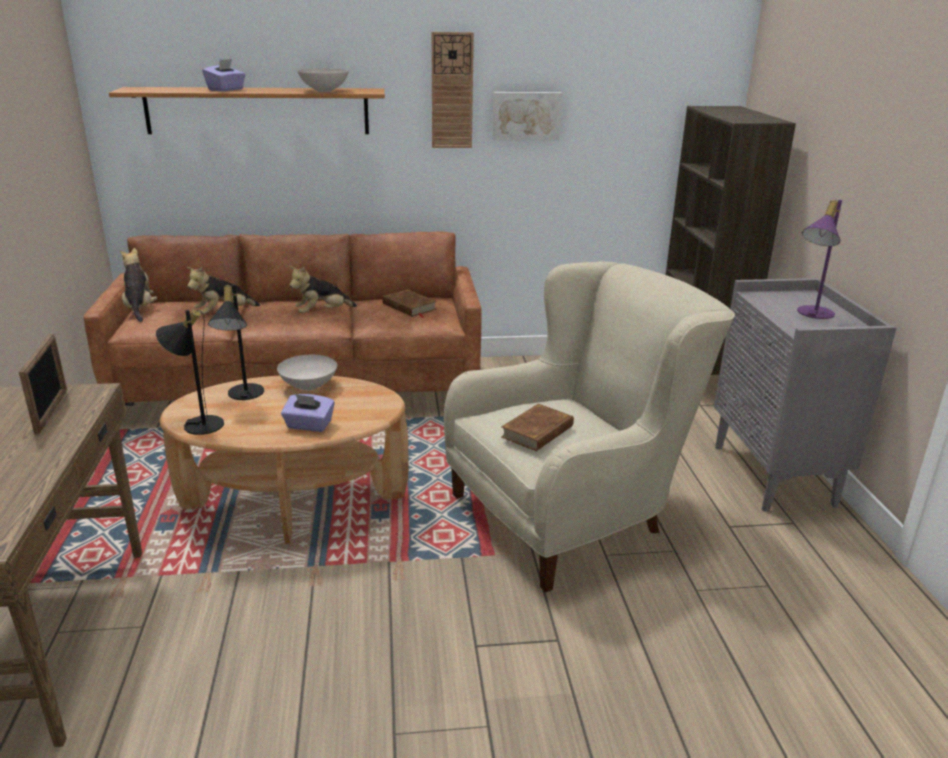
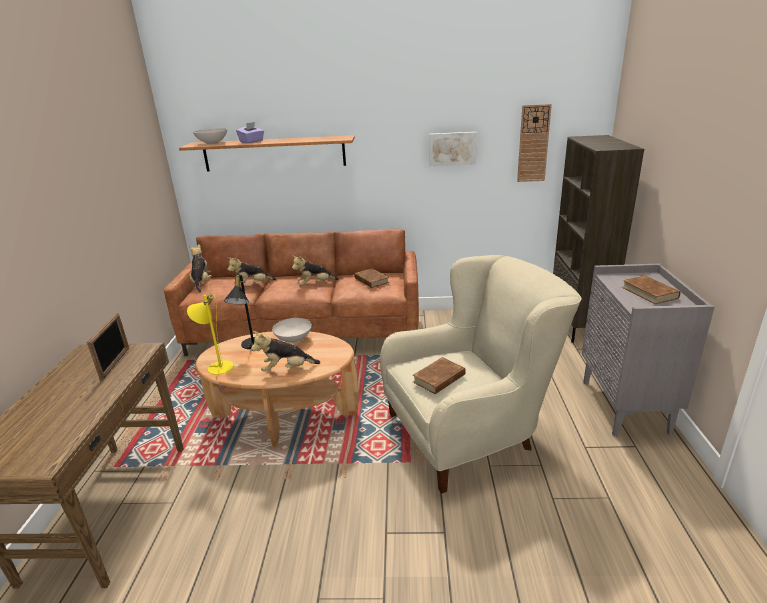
camera: 10 degrees right, 0 degrees up
black table lamp [156,309,224,435] -> yellow table lamp [187,294,234,375]
purple tissue box [281,394,335,432] -> plush toy [251,331,320,372]
white bowl [297,68,349,92] -> white bowl moved to [193,128,227,144]
wall clock [432,32,474,148] -> wall clock moved to [517,104,552,182]
purple table lamp [797,199,842,319] -> brown book [622,275,681,304]

